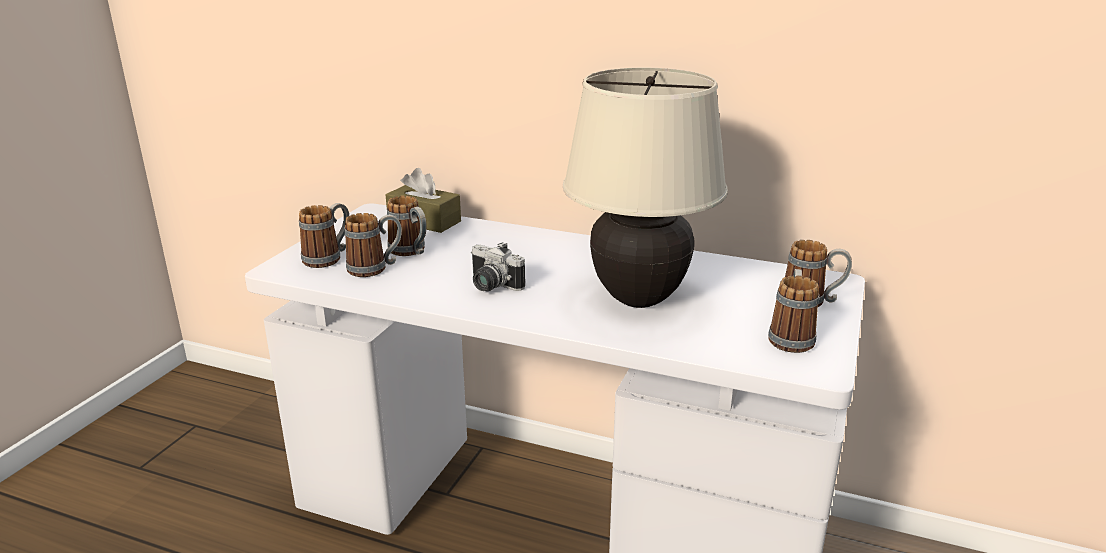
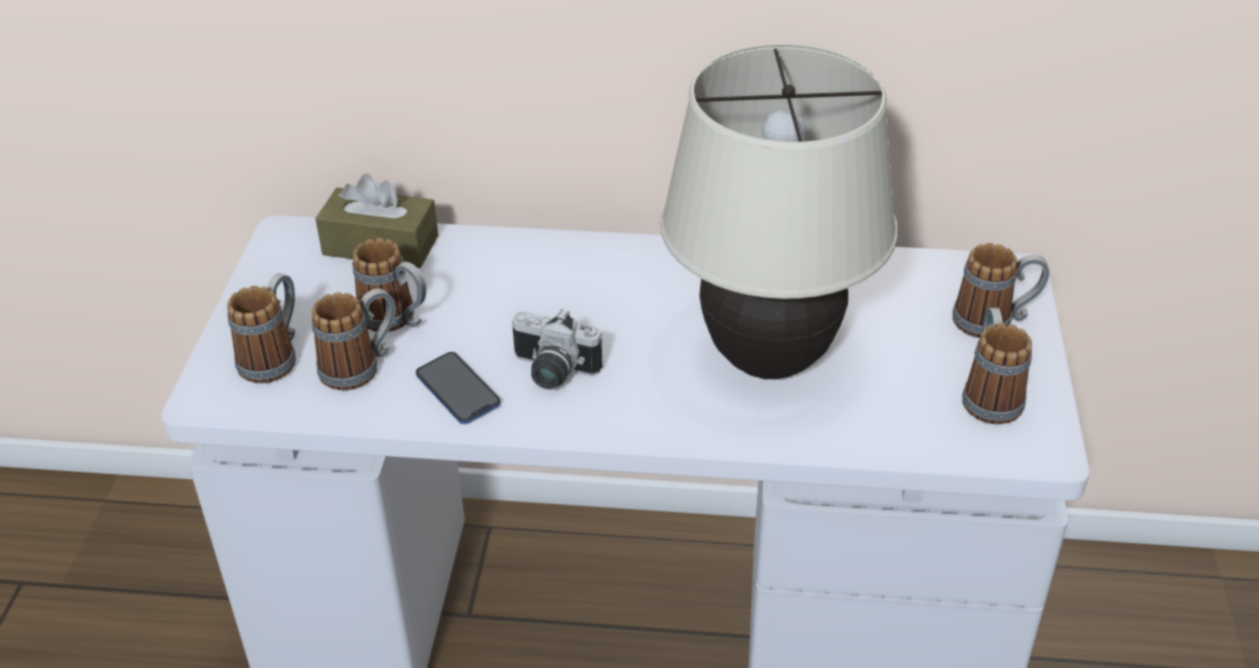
camera: 15 degrees left, 15 degrees up
none -> phone [416,352,501,424]

